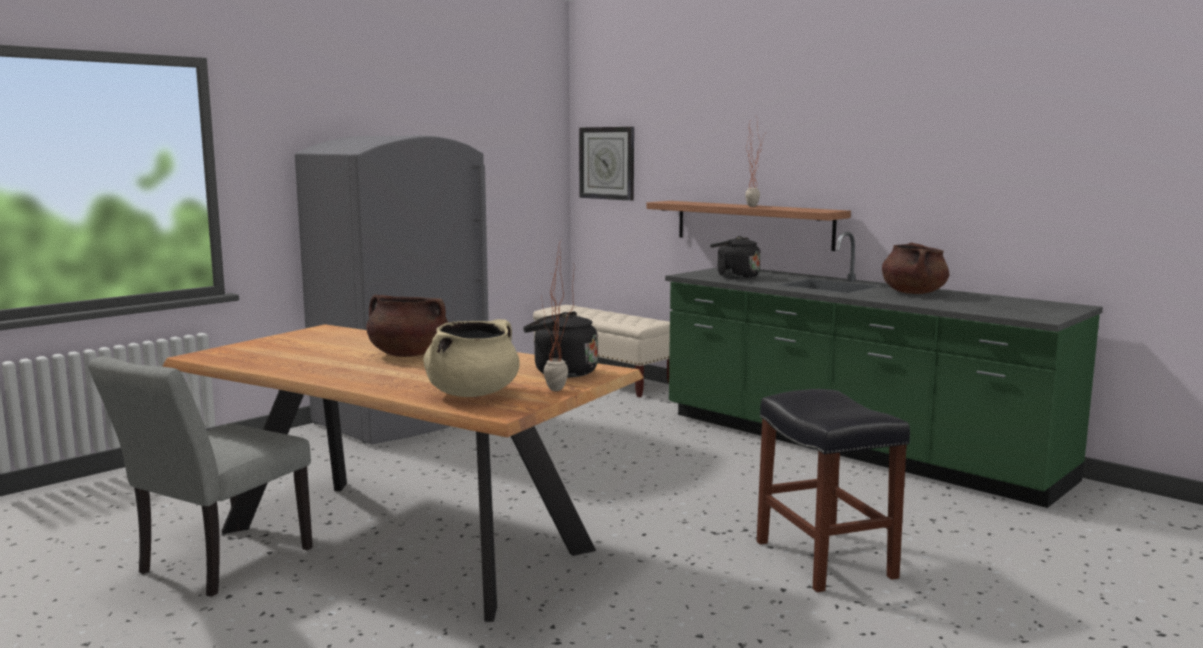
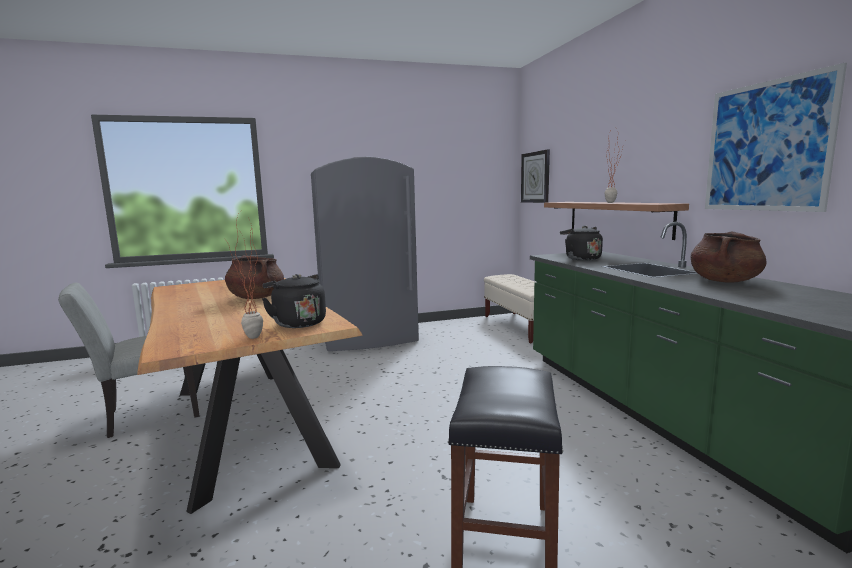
camera: 30 degrees right, 0 degrees up
beige cooking pot [423,319,520,397] -> none
none -> picture [705,63,847,212]

